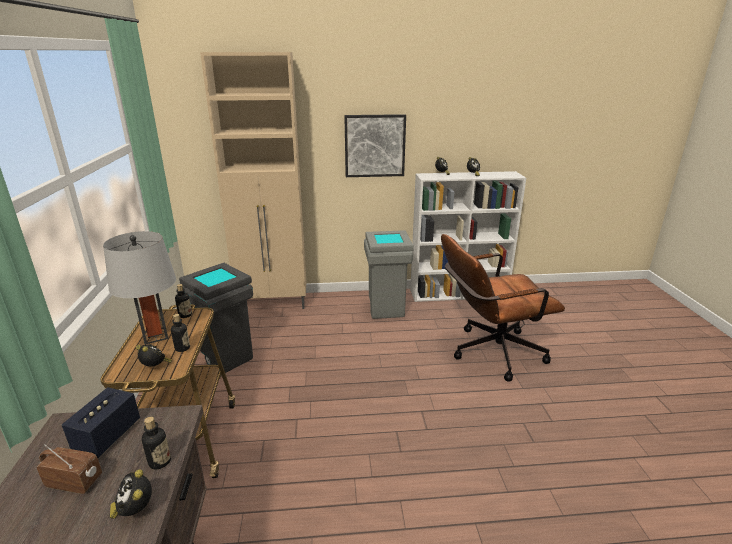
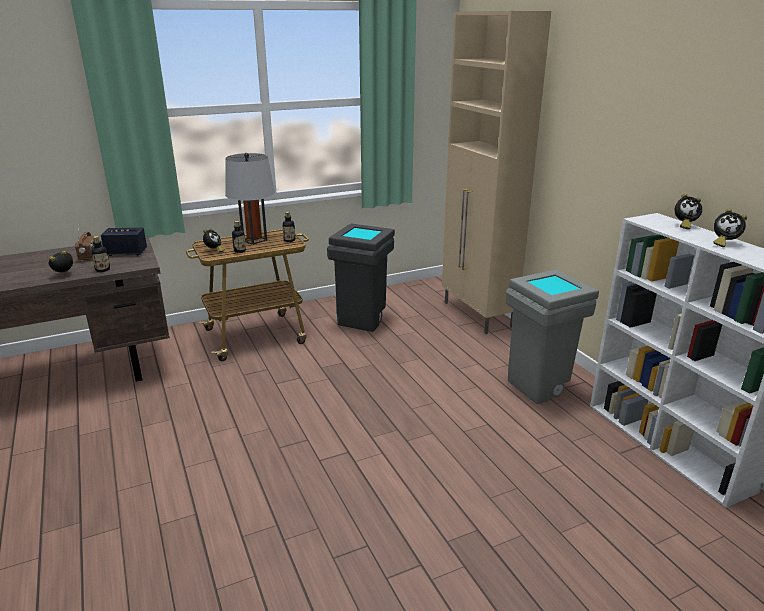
camera: 70 degrees right, 0 degrees up
picture [344,114,406,177] -> none
brown office chair [441,234,565,382] -> none

